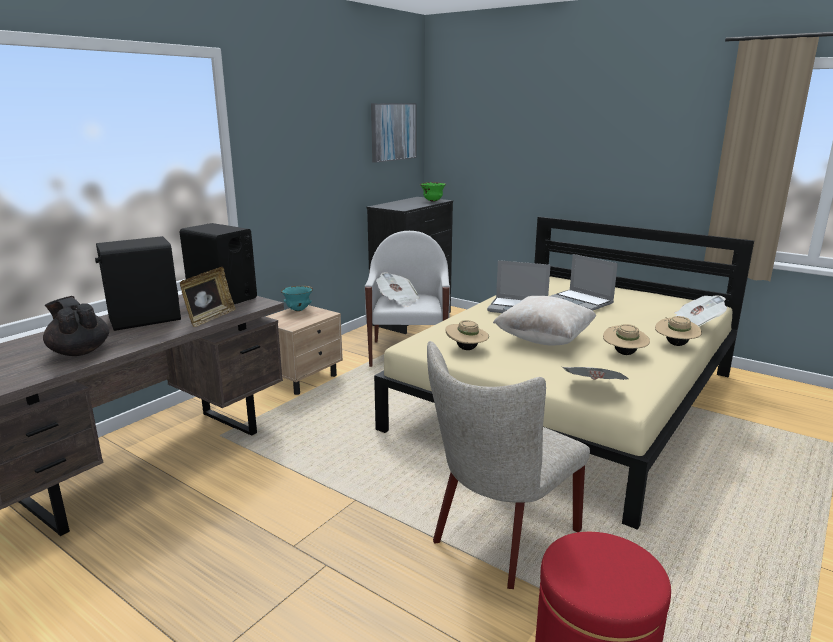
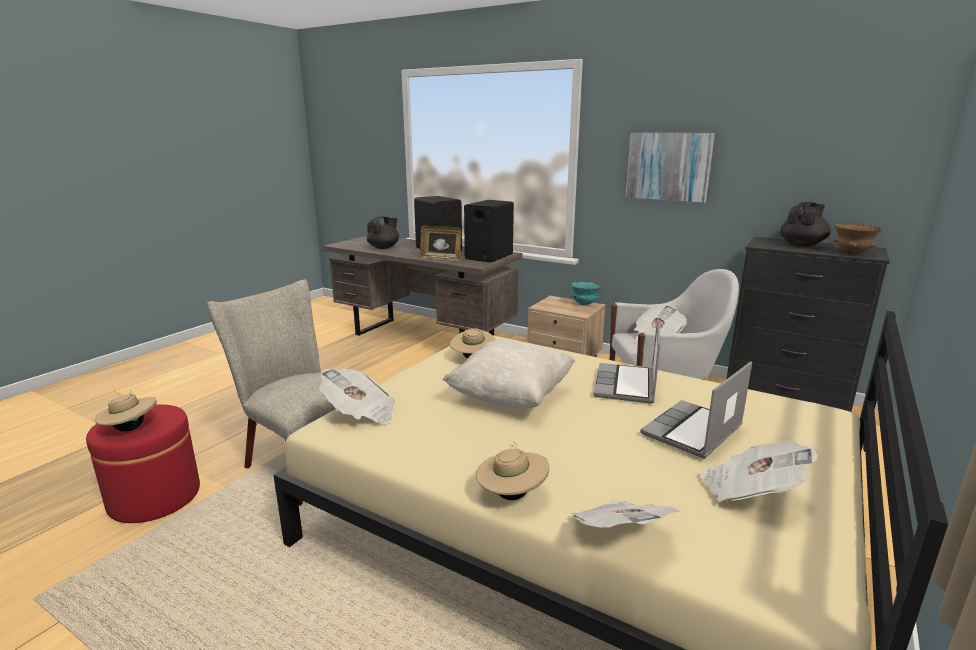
camera: 85 degrees right, 0 degrees up
picture [371,103,417,163] -> picture moved to [624,131,717,204]
green bowl [420,182,446,202] -> brown bowl [834,224,882,254]
beige hat [603,324,650,355] -> beige hat moved to [95,390,157,432]
none -> newspaper [699,440,818,502]
none -> black teapot [780,202,831,246]

